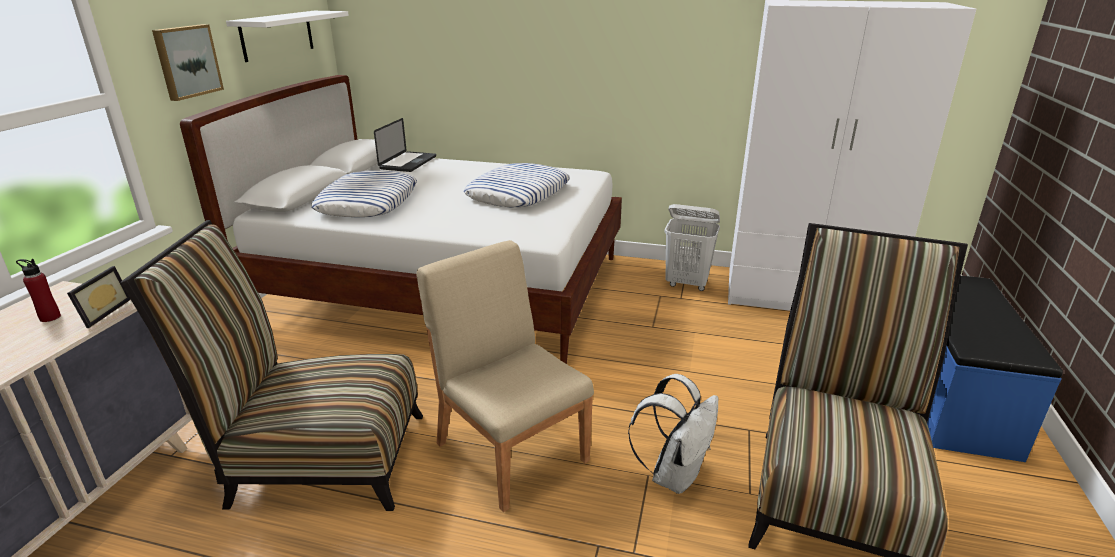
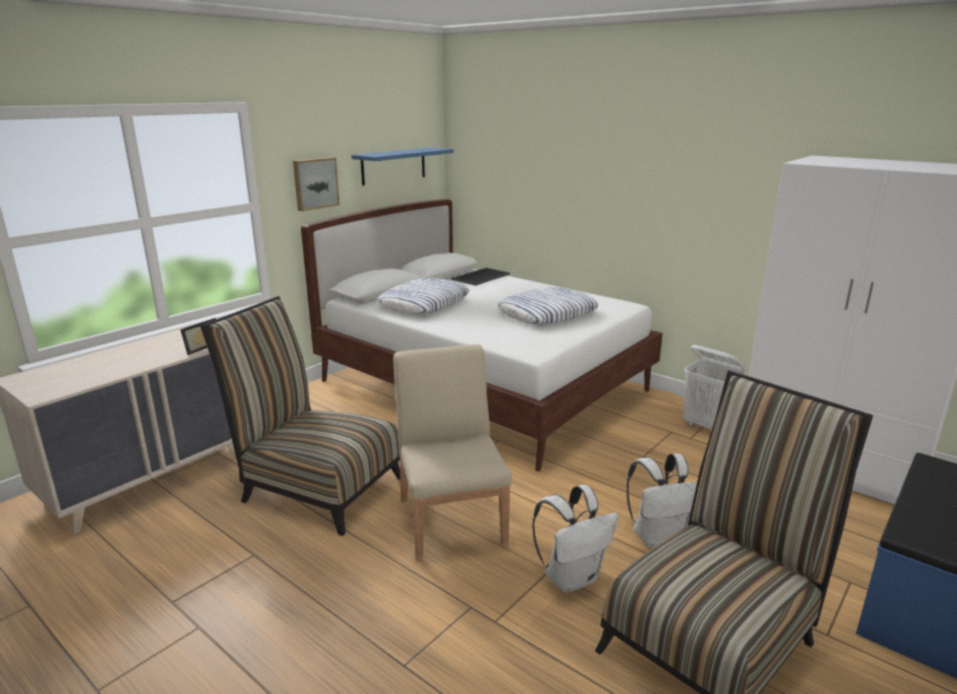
camera: 25 degrees right, 5 degrees down
red bottle [16,259,61,322] -> none
white shelf [226,11,349,62] -> blue shelf [351,147,454,186]
laptop [374,118,436,172] -> tray [451,268,510,286]
none -> white backpack [627,453,697,548]

